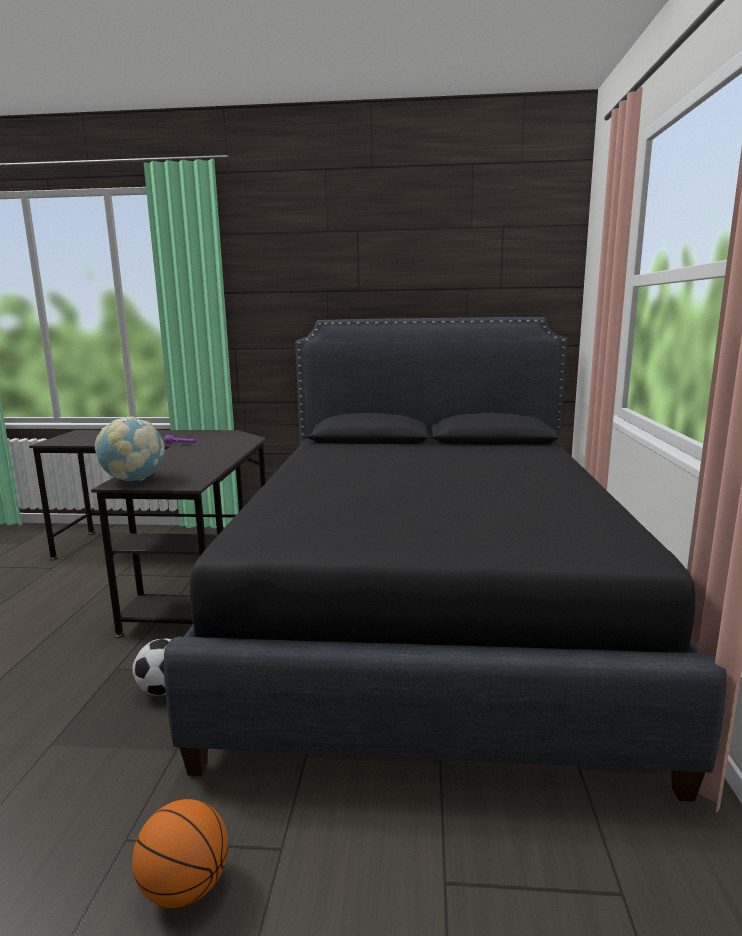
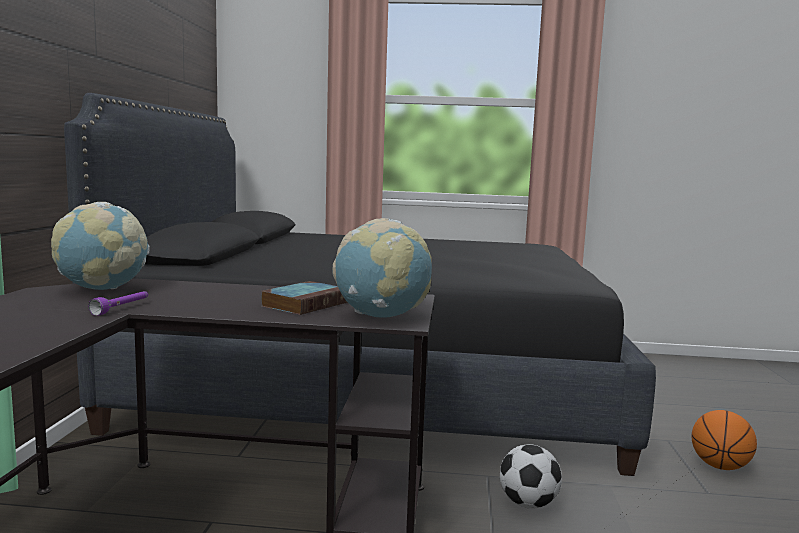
camera: 90 degrees left, 5 degrees down
none -> globe [51,202,150,290]
none -> book [261,281,348,315]

